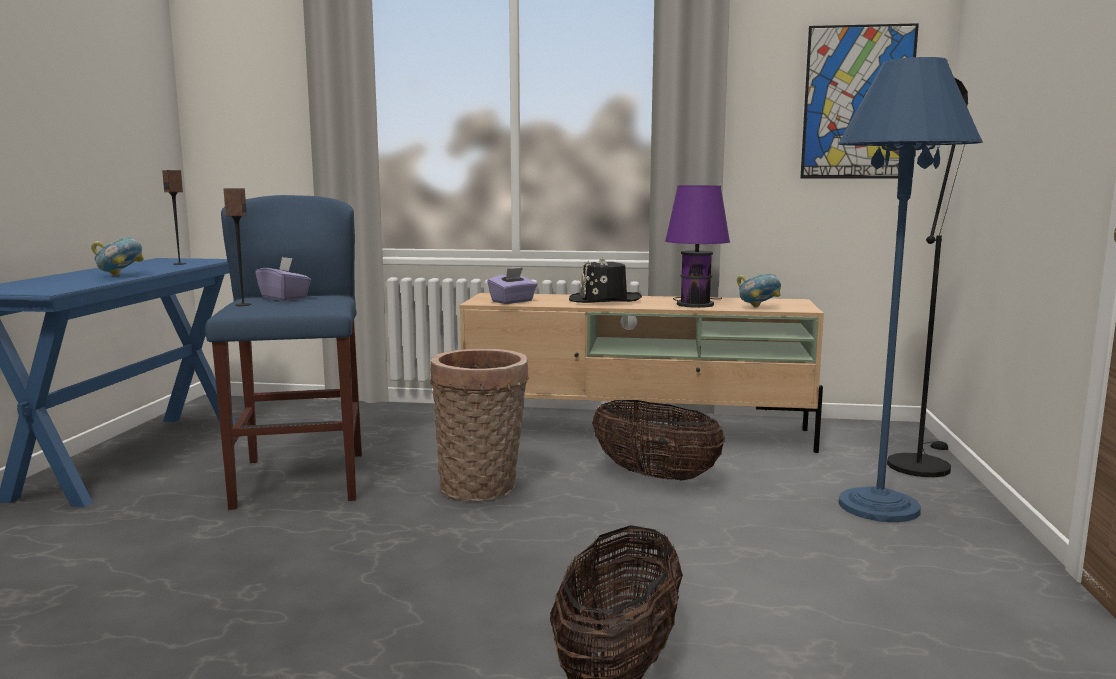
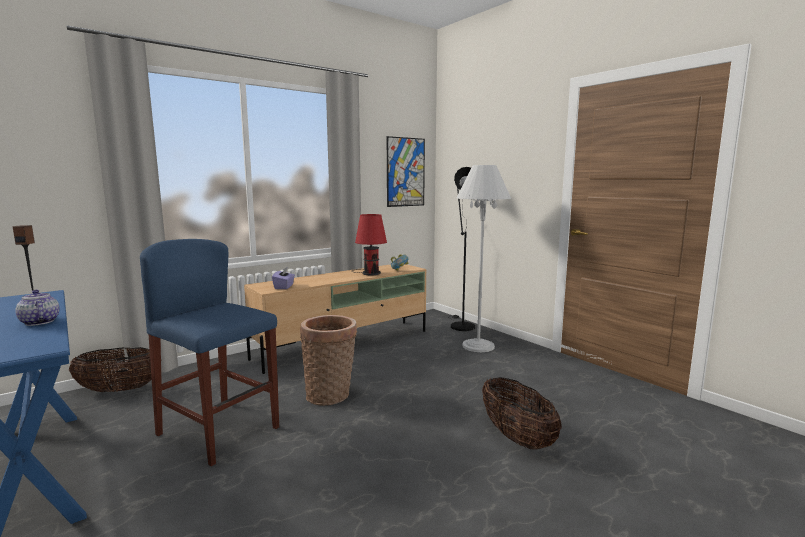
camera: 45 degrees left, 0 degrees up
bowl [91,237,144,276] -> teapot [15,290,60,326]
speaker [224,188,251,306] -> none
purple tissue box [255,257,311,301] -> none
black hat [569,256,642,303] -> none
basket [592,400,725,481] -> basket moved to [69,347,162,392]
purple table lamp [665,185,730,308] -> red table lamp [351,214,387,275]
blue floor lamp [838,57,983,522] -> white floor lamp [456,165,511,352]

